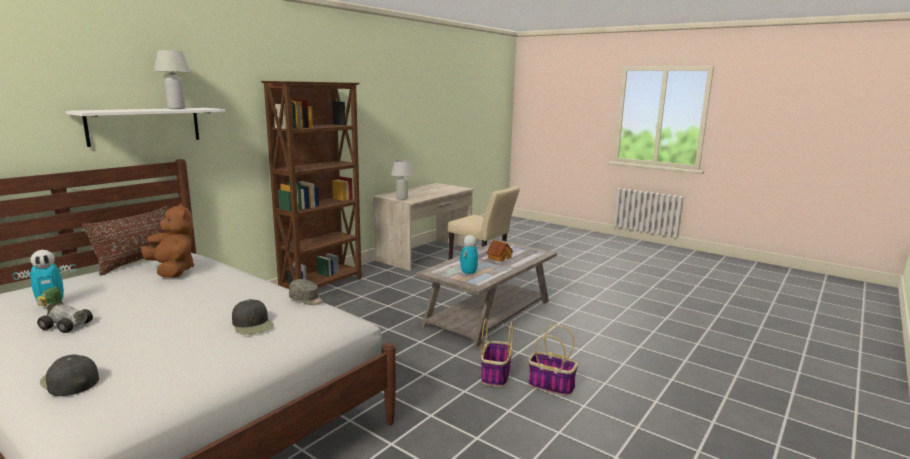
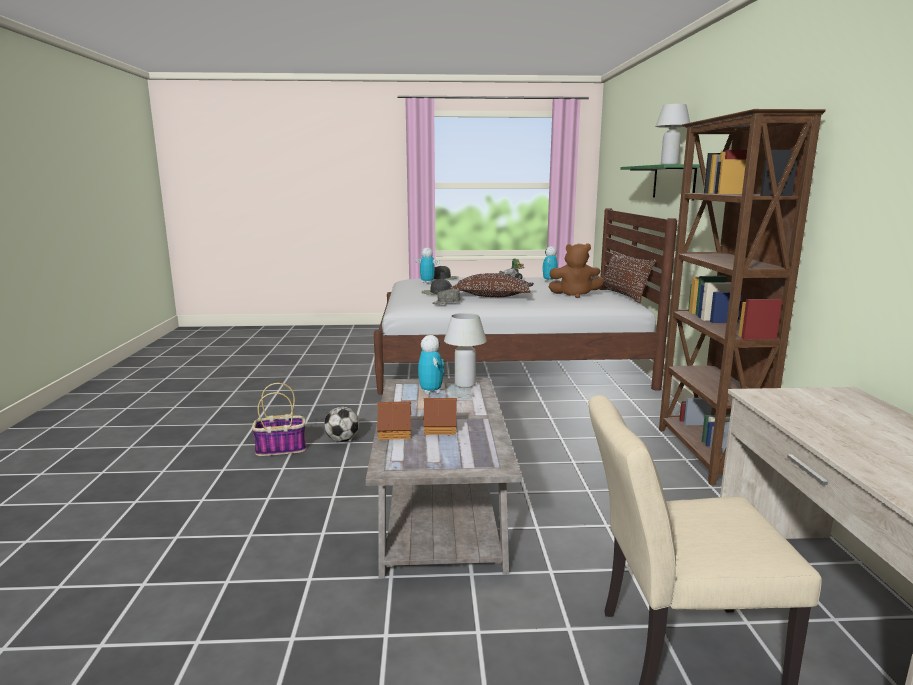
camera: 140 degrees right, 0 degrees up
white shelf [66,108,225,147] -> green shelf [620,164,700,201]
white table lamp [391,160,414,200] -> white table lamp moved to [444,313,487,388]
basket [481,318,513,387] -> football [324,406,359,442]
none -> toy house [377,401,411,440]
none -> toy robot [415,248,440,283]
none -> brown pillow [450,273,534,297]

